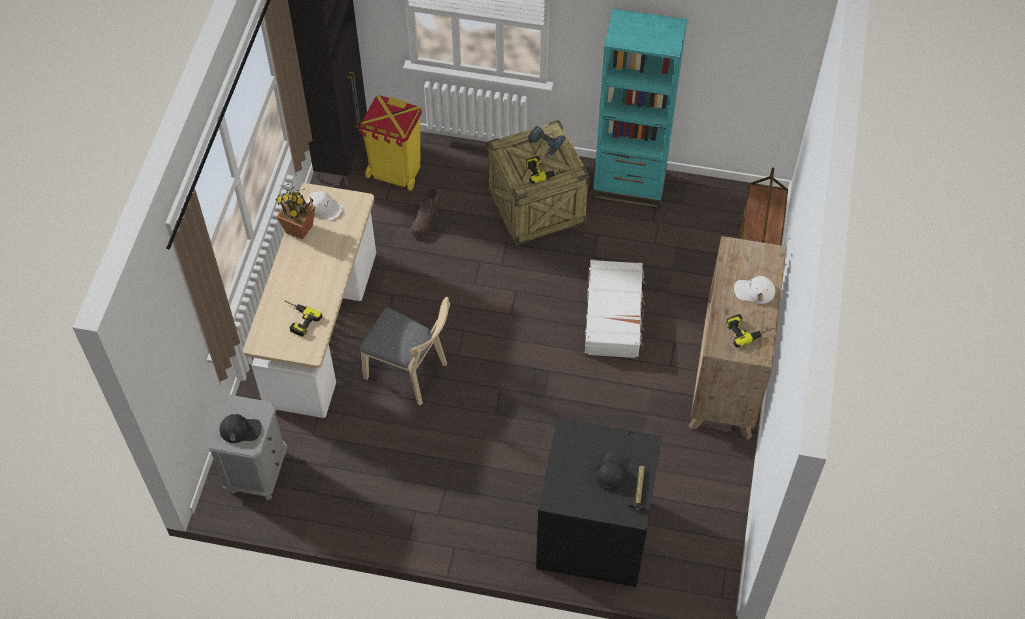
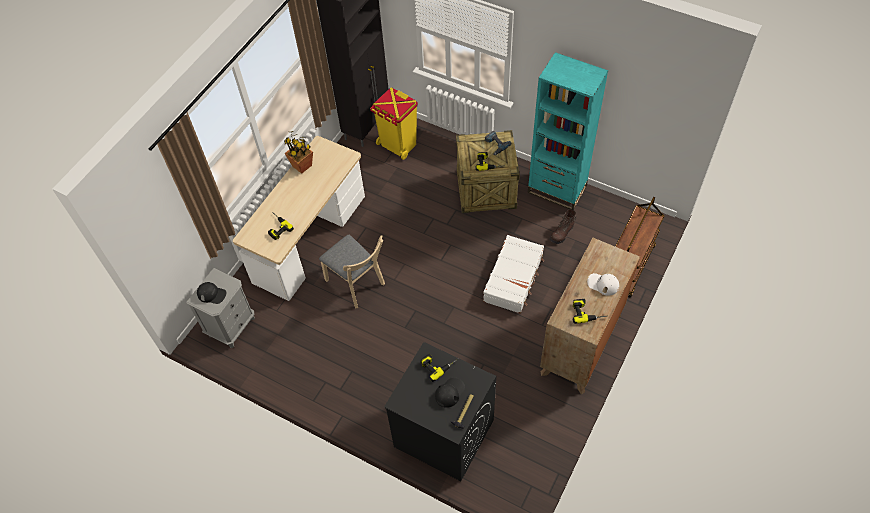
camera: 20 degrees right, 0 degrees up
white cap [306,191,343,220] -> none
brown boot [410,188,439,237] -> brown boot moved to [549,210,577,244]
none -> power drill [421,354,458,382]

